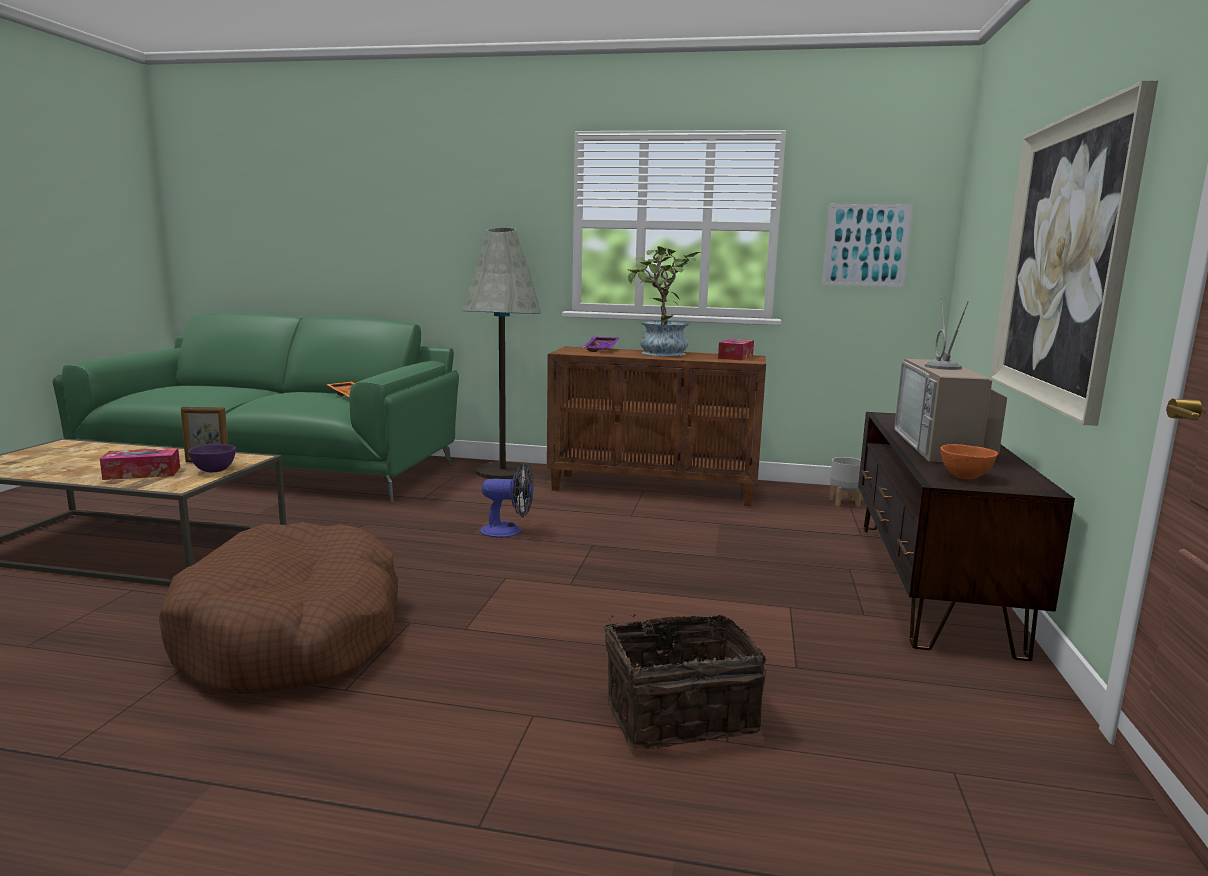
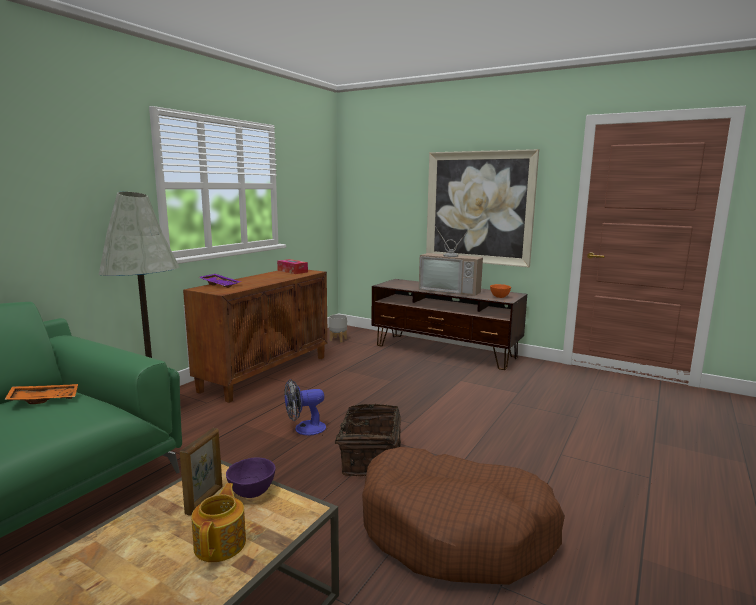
camera: 70 degrees left, 0 degrees up
tissue box [100,448,180,480] -> teapot [191,483,246,562]
fan [480,463,533,538] -> fan turned 135 degrees counterclockwise [284,379,326,435]
basket [604,615,766,750] -> basket moved to [322,404,401,476]
potted plant [628,246,700,356] -> none
picture [822,204,913,287] -> none

